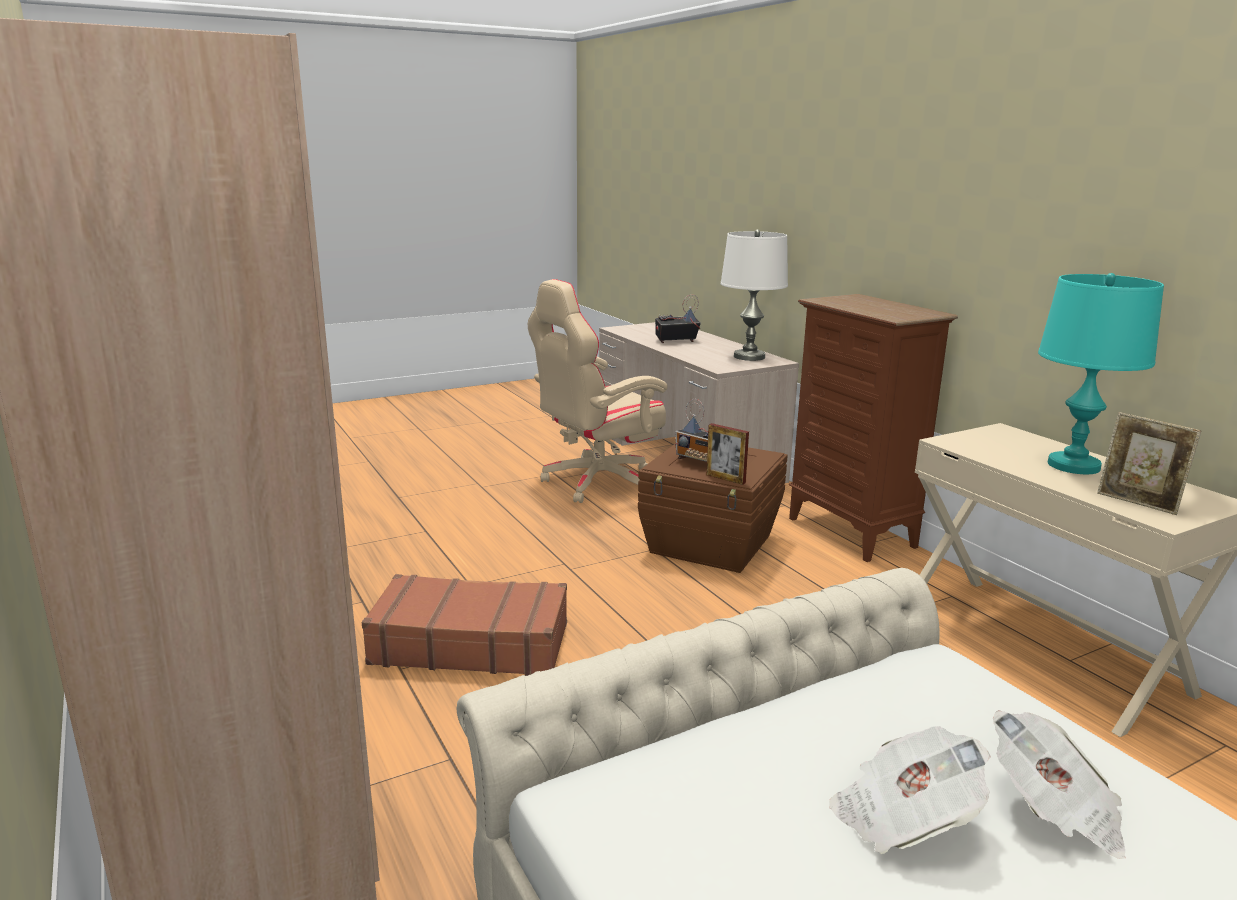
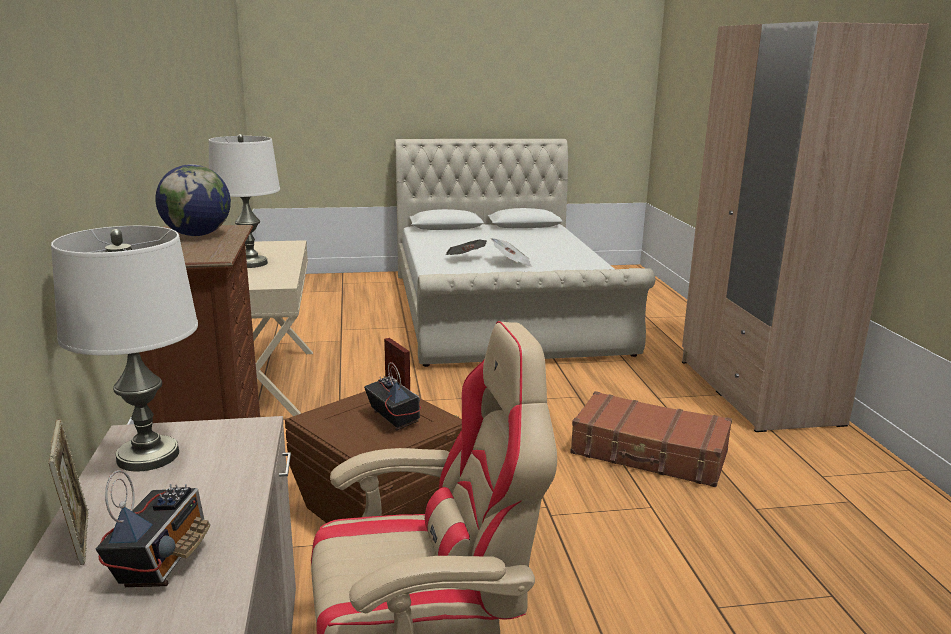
camera: 160 degrees left, 0 degrees up
radio [655,295,701,343] -> radio turned 90 degrees counterclockwise [96,470,210,587]
turquoise table lamp [1038,273,1164,474] -> white table lamp [209,134,280,268]
picture frame [1097,412,1201,515] -> picture frame moved to [48,419,89,565]
none -> globe [155,164,231,236]

